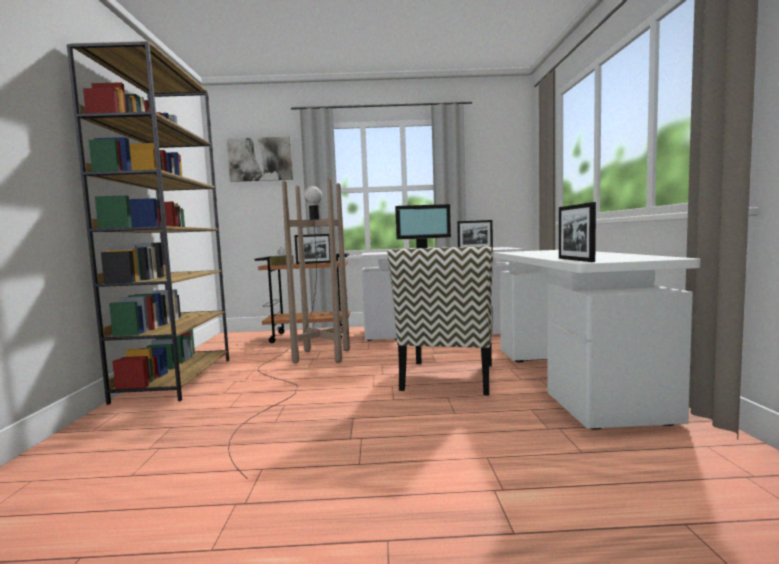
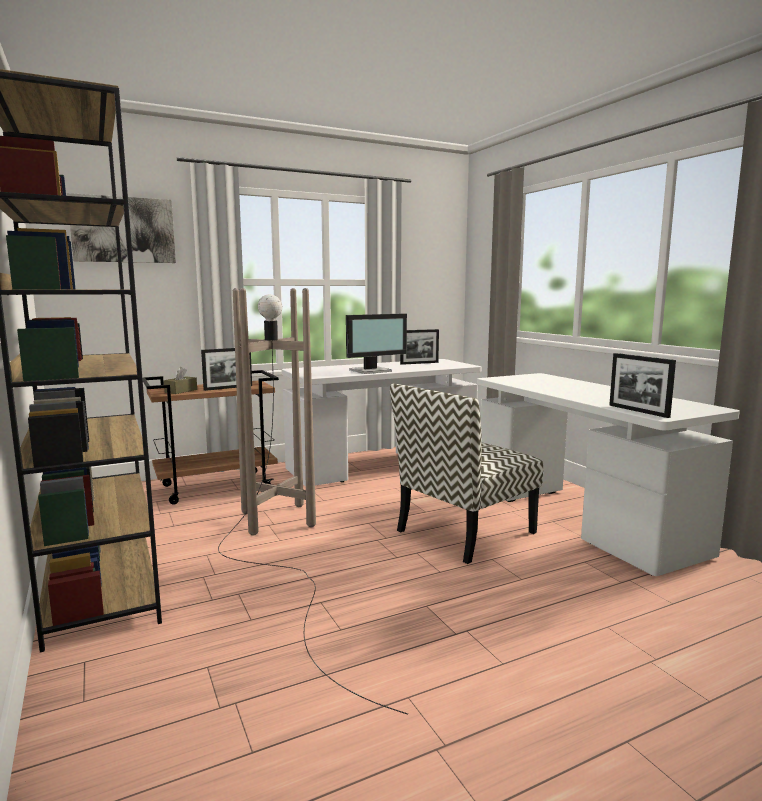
camera: 25 degrees left, 5 degrees up
chair [387,246,493,395] -> chair turned 60 degrees clockwise [390,384,543,564]

